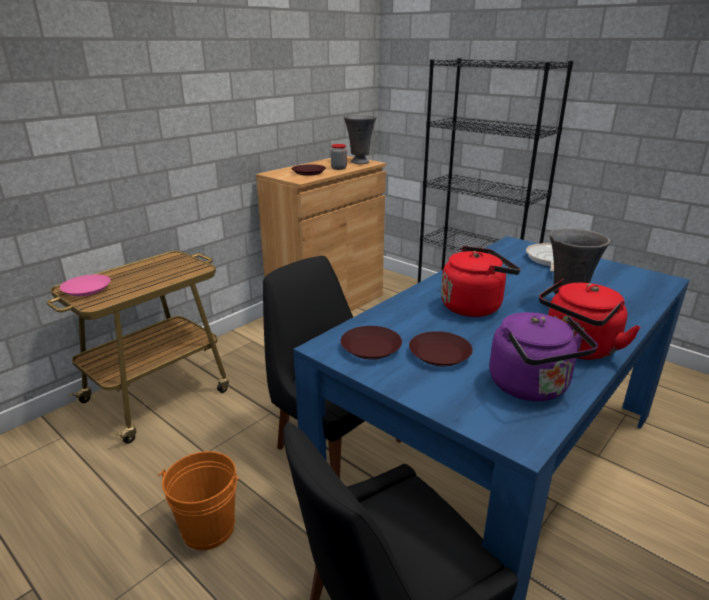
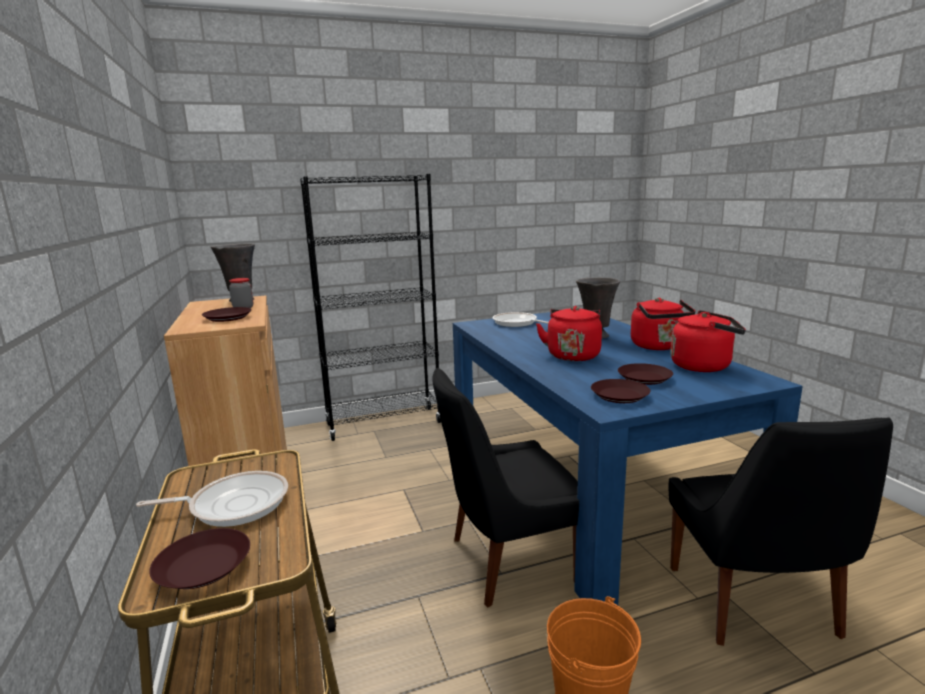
camera: 60 degrees left, 10 degrees down
pink plate [60,274,111,296] -> brown plate [149,528,250,589]
purple kettle [489,312,598,401] -> red kettle [670,310,746,372]
none -> frying pan [136,471,288,527]

